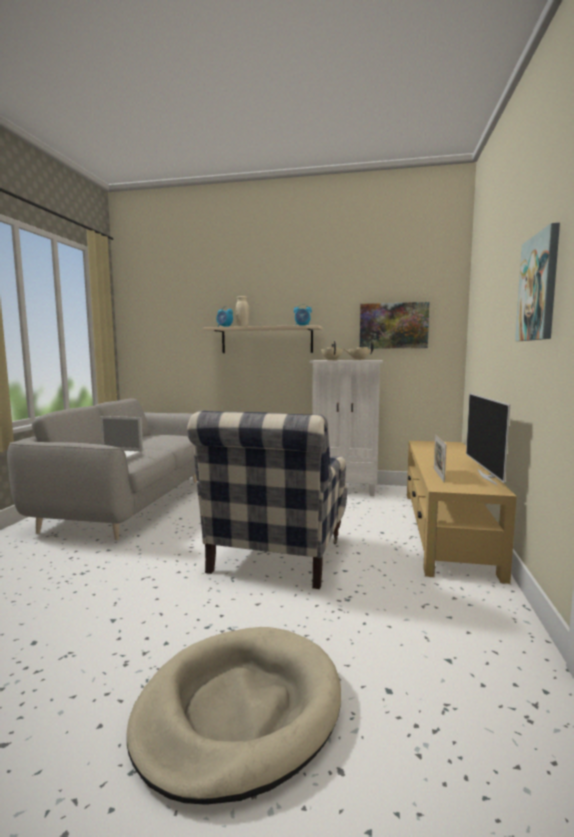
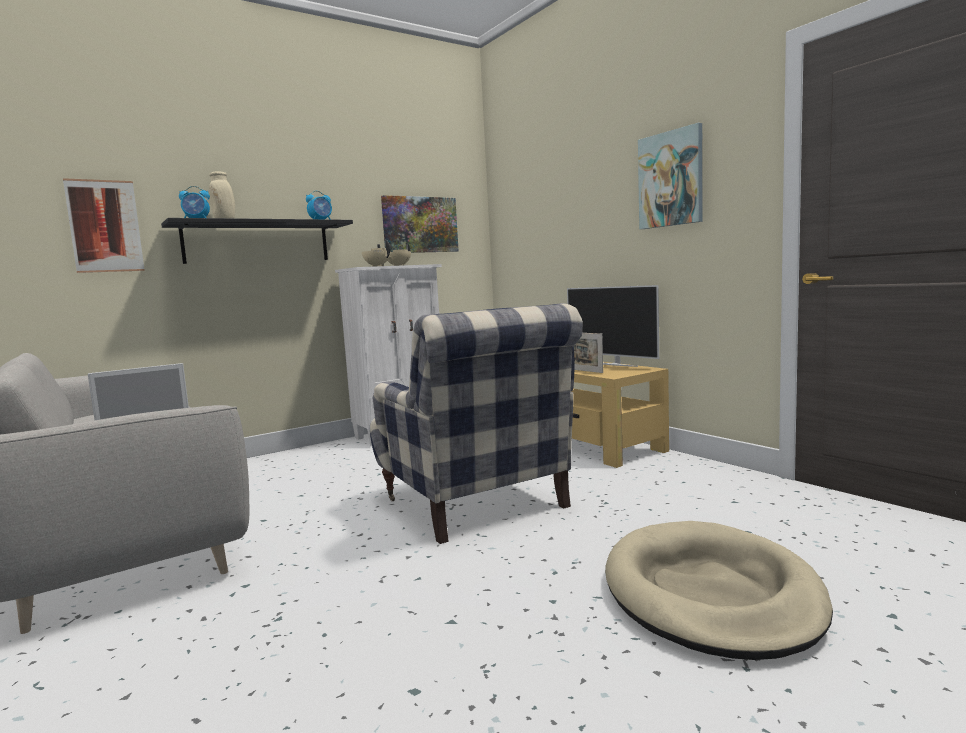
camera: 45 degrees left, 0 degrees up
beige shelf [203,325,323,353] -> black shelf [161,218,353,264]
none -> picture [63,178,145,273]

